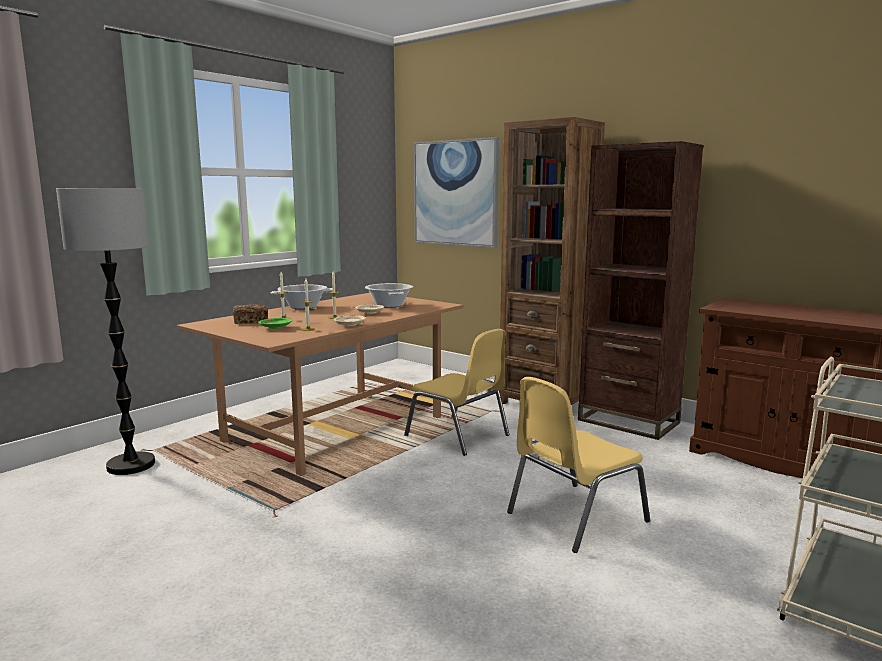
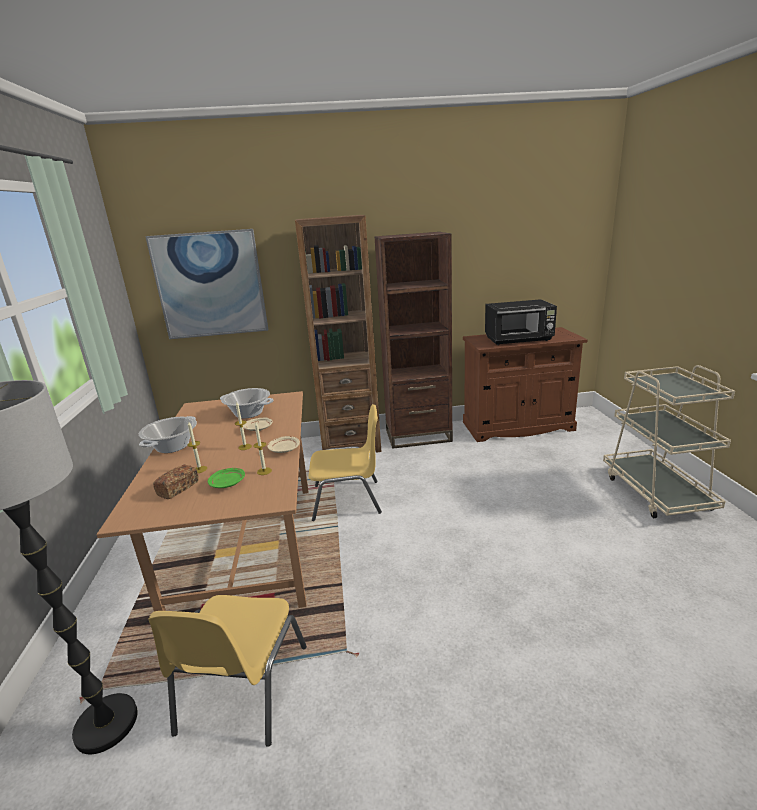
camera: 45 degrees left, 10 degrees up
yellow chair [507,377,650,553] -> yellow chair moved to [148,595,307,747]
none -> black microwave [485,299,557,345]

